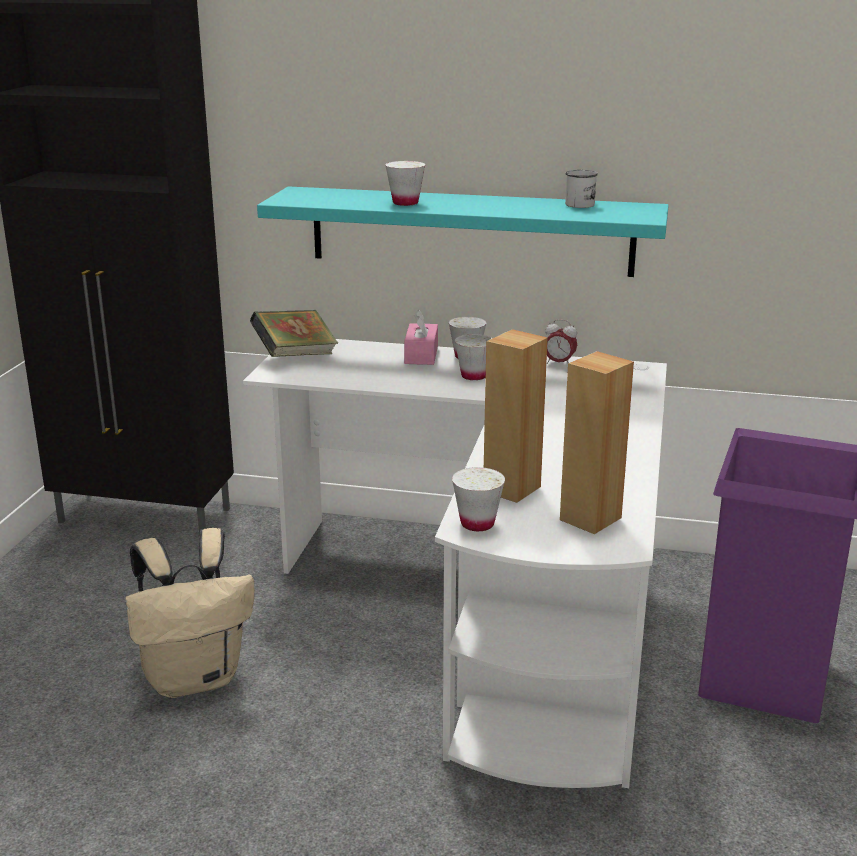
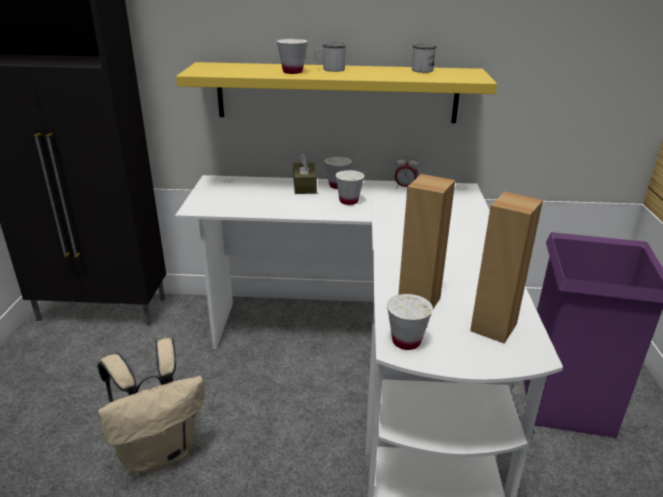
camera: 10 degrees left, 5 degrees up
book [250,310,338,357] -> none
turquoise shelf [257,186,669,277] -> yellow shelf [176,62,497,123]
pink tissue box [404,310,438,365] -> brown tissue box [293,153,317,194]
none -> white mug [315,43,347,72]

